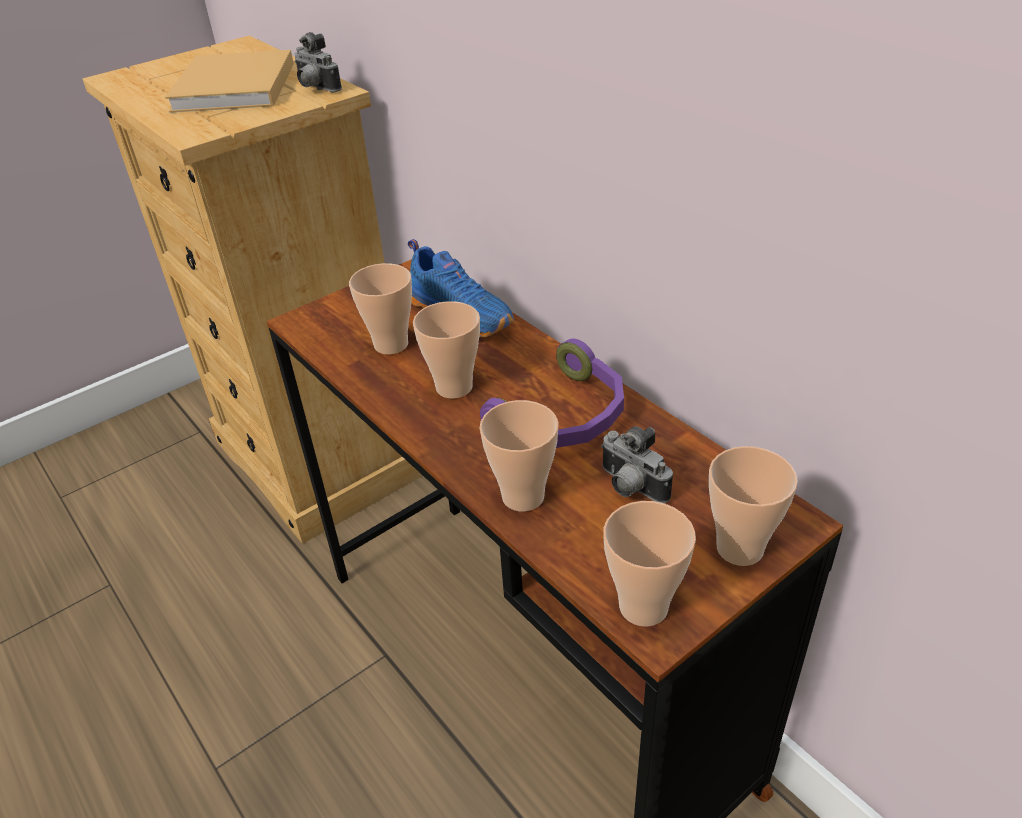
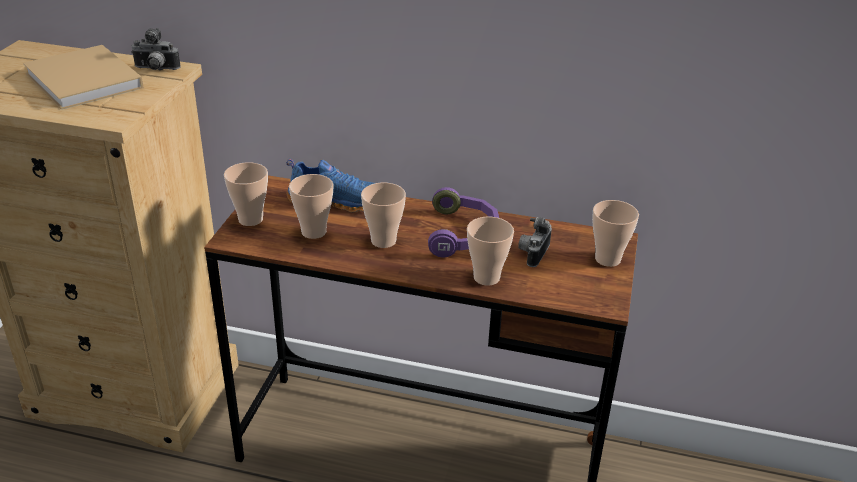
camera: 40 degrees left, 5 degrees down
camera [601,426,673,503] -> camera turned 105 degrees clockwise [518,217,552,267]
cup [603,501,696,627] -> cup moved to [224,162,268,226]

